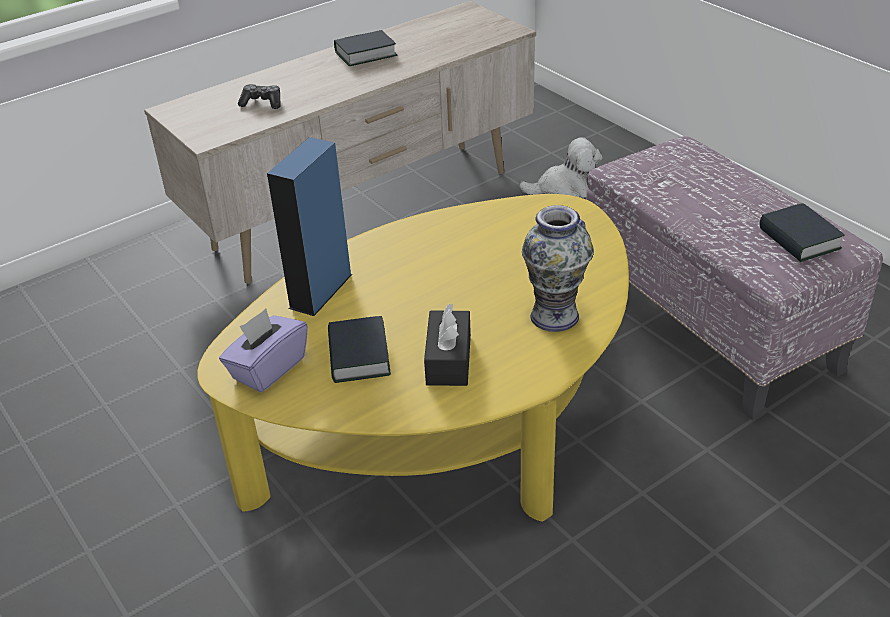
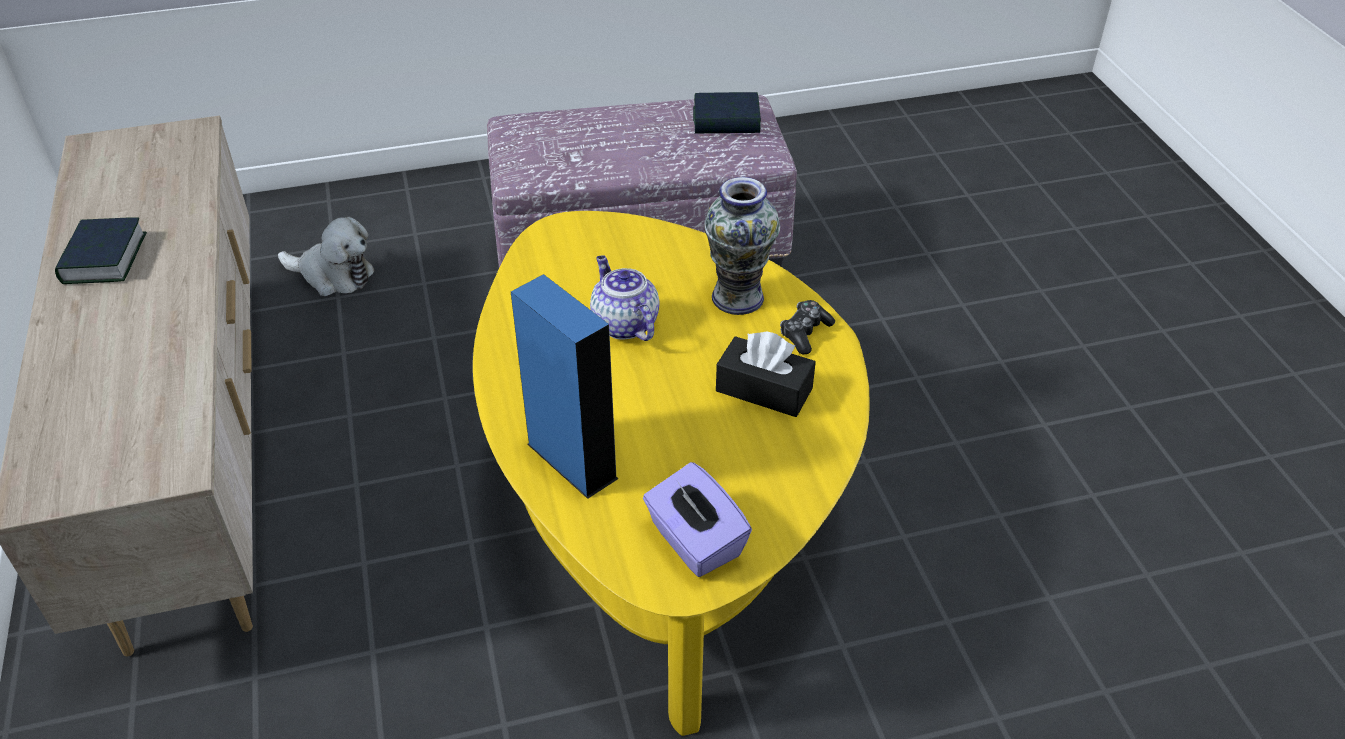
camera: 70 degrees left, 5 degrees up
game controller [238,84,281,109] -> game controller moved to [780,300,835,355]
book [328,316,391,383] -> none
plush toy [519,137,603,198] -> plush toy turned 90 degrees clockwise [278,217,374,296]
none -> teapot [590,255,660,341]

